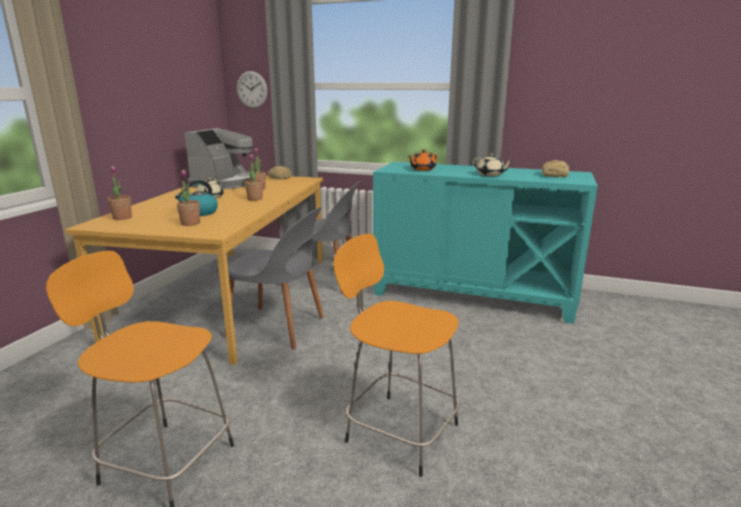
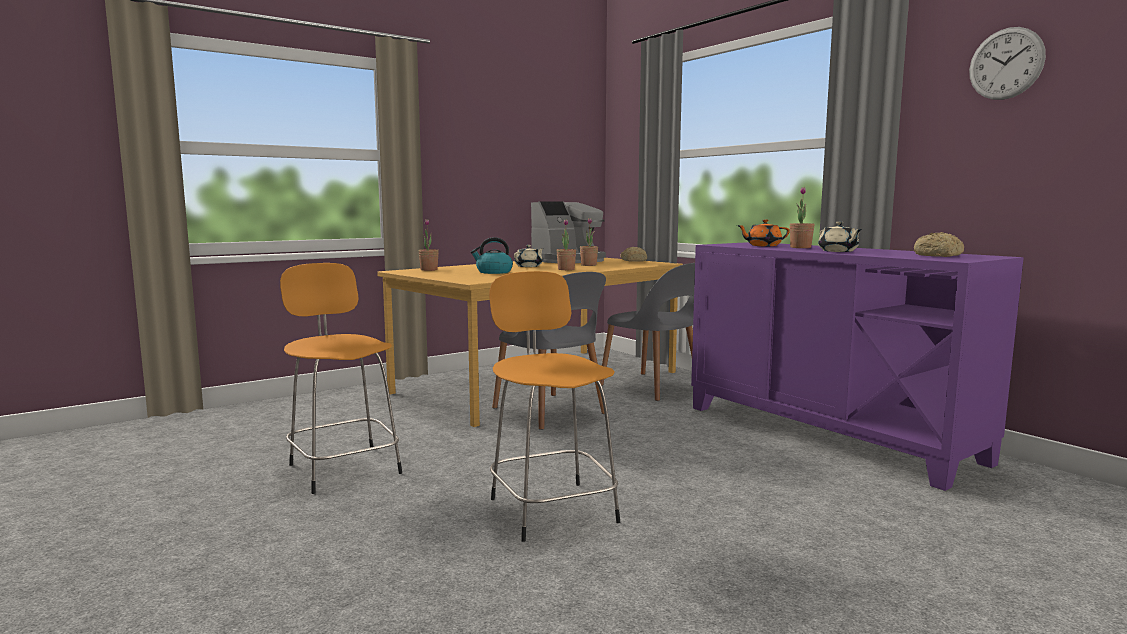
camera: 35 degrees right, 10 degrees down
potted plant [177,170,200,226] -> potted plant moved to [789,187,815,248]
wall clock [237,71,268,108] -> wall clock moved to [969,27,1046,100]
turquoise cabinet [373,162,598,324] -> purple cabinet [691,242,1024,491]

